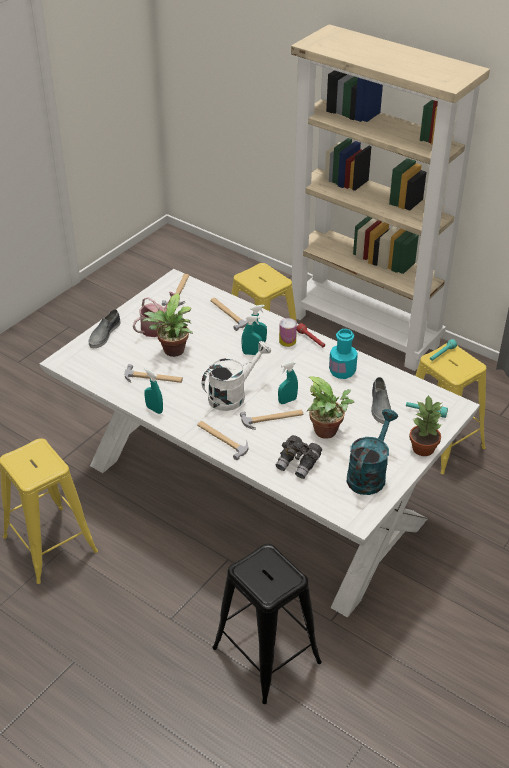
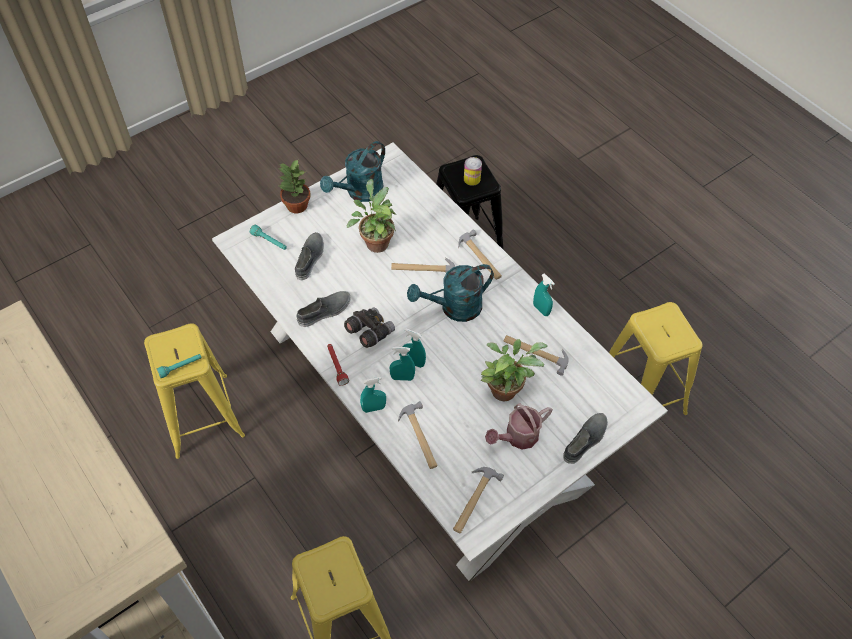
camera: 165 degrees left, 15 degrees up
white watering can [202,341,271,411] -> turquoise watering can [407,264,494,322]
grey binoculars [276,435,322,479] -> grey binoculars moved to [344,308,395,348]
turquoise spray bottle [278,362,298,404] -> turquoise spray bottle moved to [360,377,386,413]
can [279,318,297,347] -> can moved to [464,157,482,186]
turquoise bottle [329,329,358,379] -> grey shoe [296,291,350,327]

